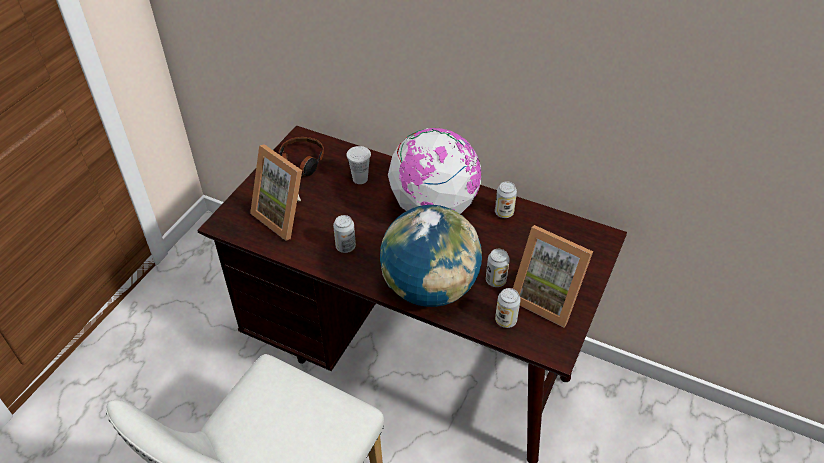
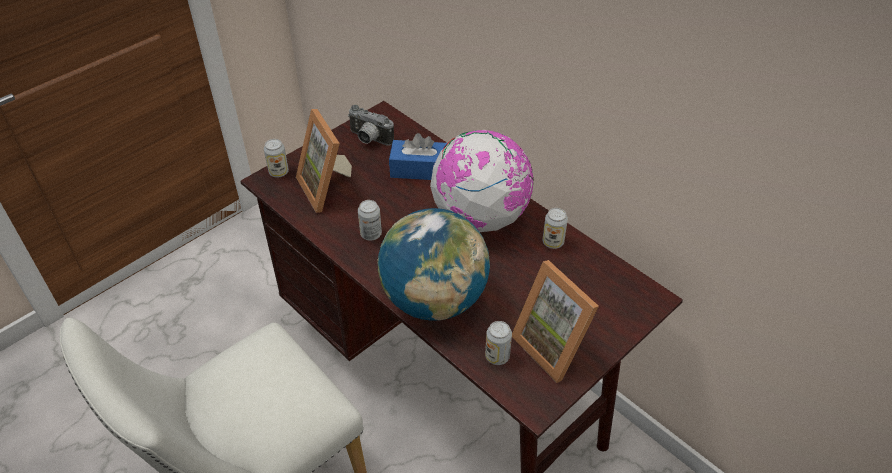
camera: 20 degrees right, 0 degrees up
headphones [279,137,324,176] -> camera [348,105,394,146]
white cup [346,146,371,184] -> blue tissue box [389,133,447,180]
can [486,249,510,287] -> can moved to [264,139,289,177]

